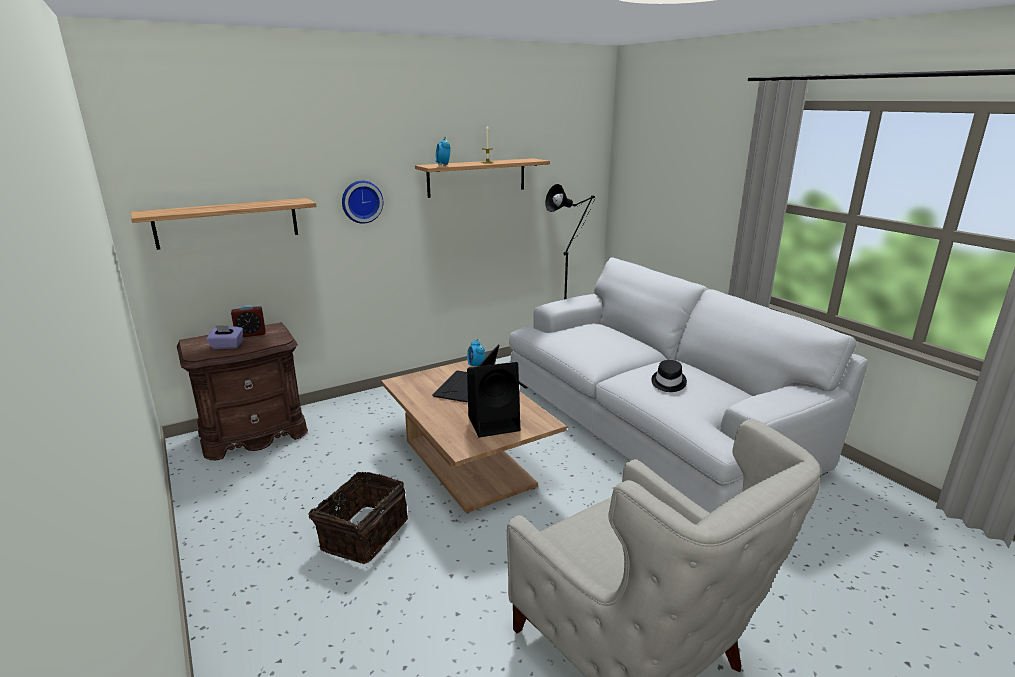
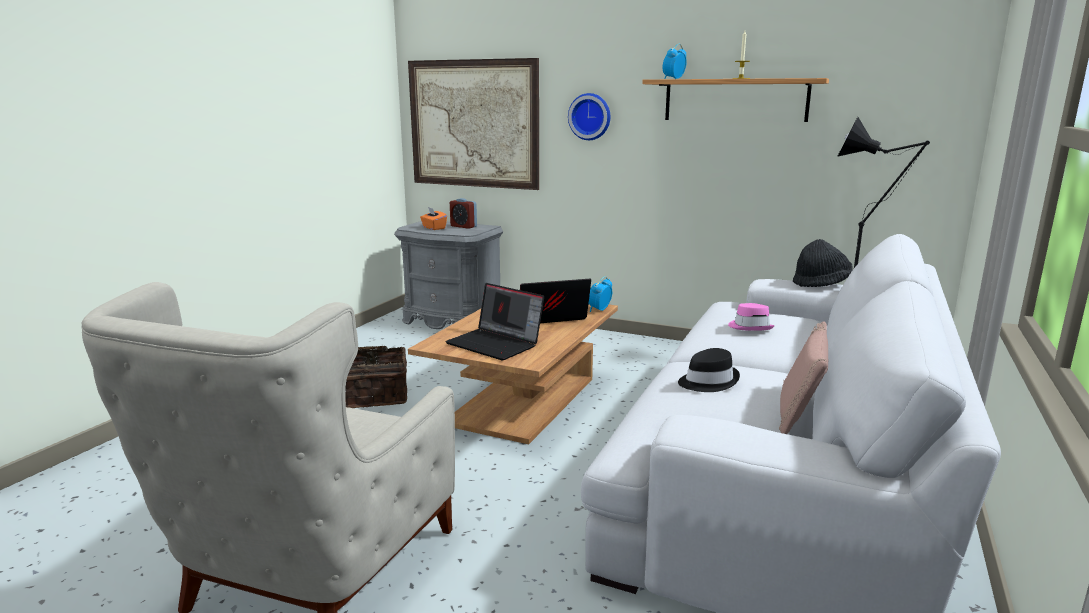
camera: 55 degrees right, 5 degrees down
shelf [131,198,316,250] -> picture [408,58,539,190]
brown nightstand [177,322,308,460] -> grey nightstand [394,221,504,329]
purple tissue box [206,325,243,349] -> orange tissue box [420,207,447,230]
black speaker [467,362,520,438] -> laptop [445,283,544,360]
none -> pink hat [728,303,775,331]
none -> beige pillow [779,321,828,434]
none -> black hat [793,239,853,287]

